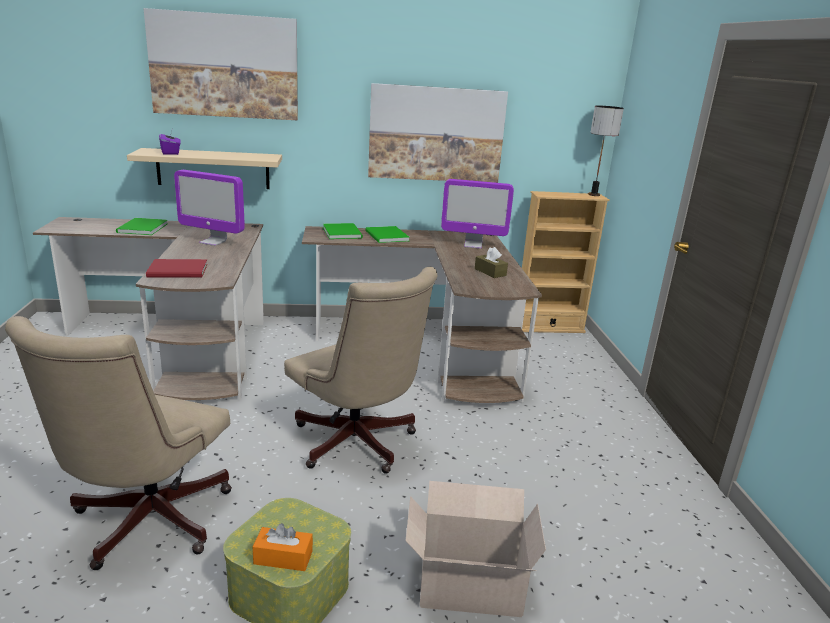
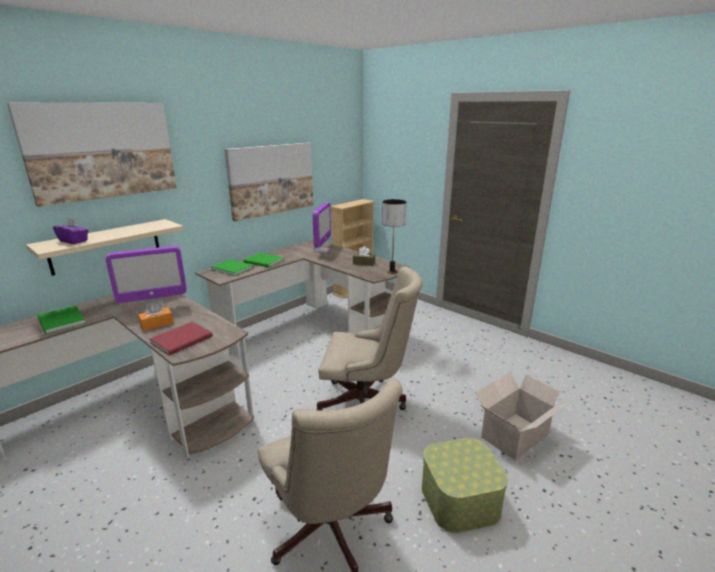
camera: 40 degrees left, 0 degrees up
orange tissue box [252,523,313,571] -> orange tissue box moved to [138,303,173,331]
monitor [441,179,514,249] -> monitor turned 45 degrees counterclockwise [312,203,331,253]
table lamp [588,105,624,196] -> table lamp moved to [382,199,407,274]

